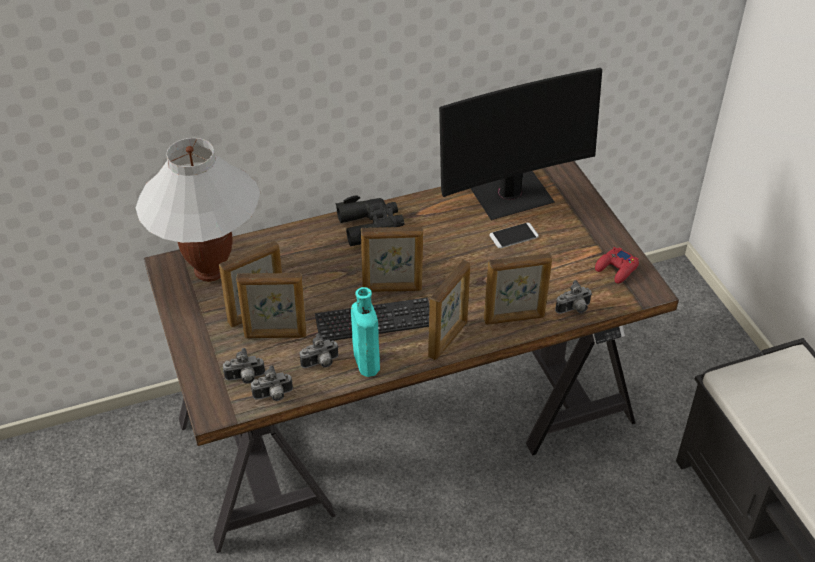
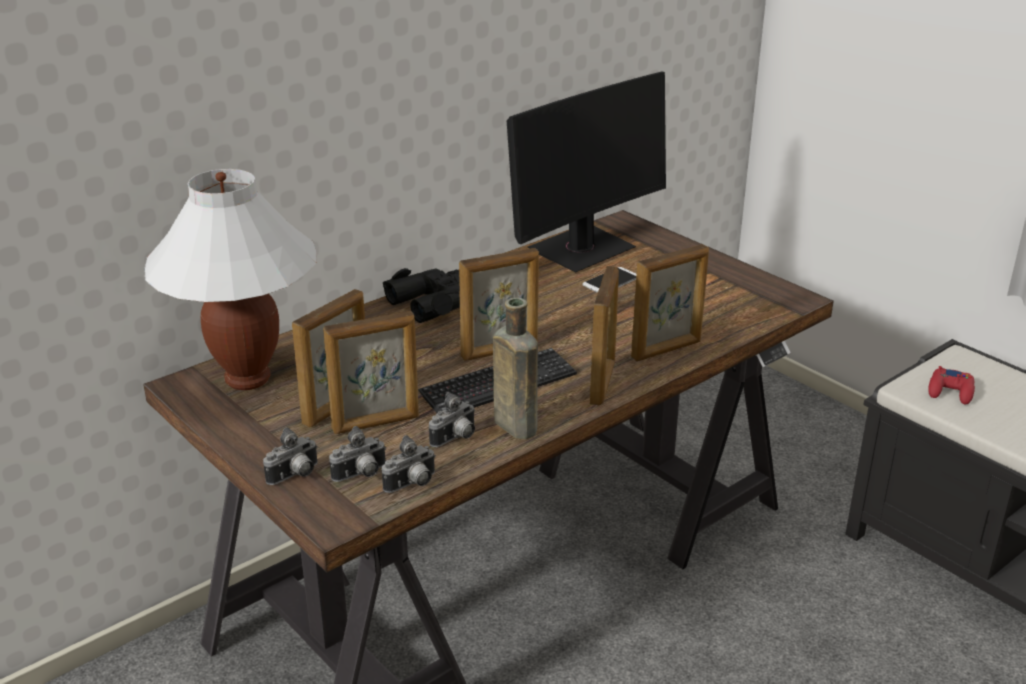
camera: 20 degrees left, 15 degrees down
turquoise bottle [351,287,380,377] -> brown bottle [493,298,538,439]
camera [555,280,592,314] -> camera moved to [263,427,318,485]
red game controller [595,247,639,284] -> red game controller moved to [928,366,975,405]

